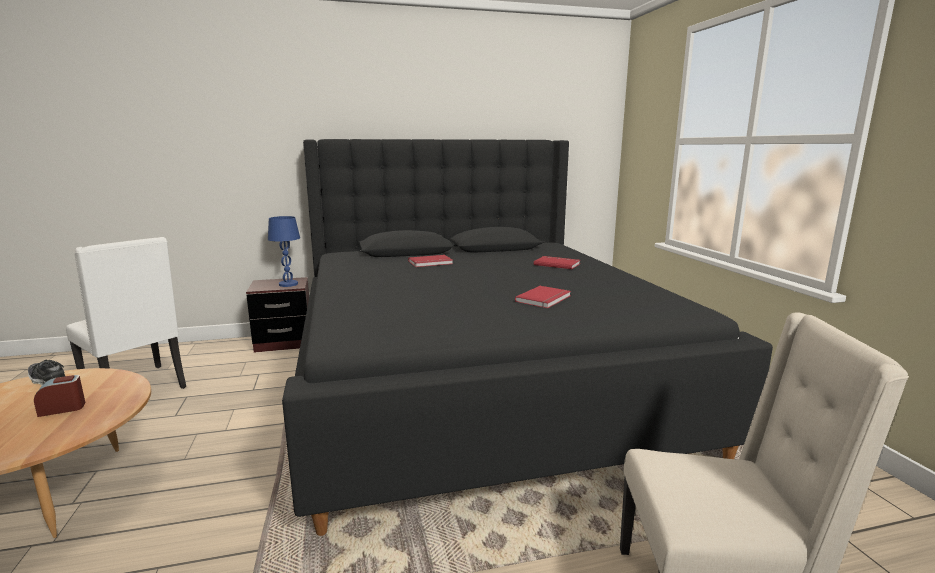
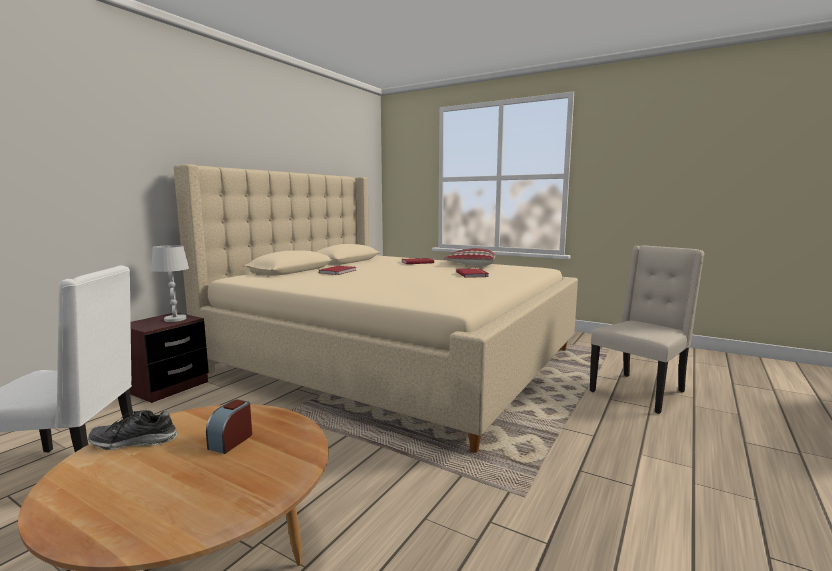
camera: 45 degrees left, 5 degrees down
blue table lamp [268,216,300,287] -> white table lamp [151,245,189,322]
black bed [282,139,773,536] -> beige bed [174,164,578,453]
none -> pillow [443,248,496,266]

